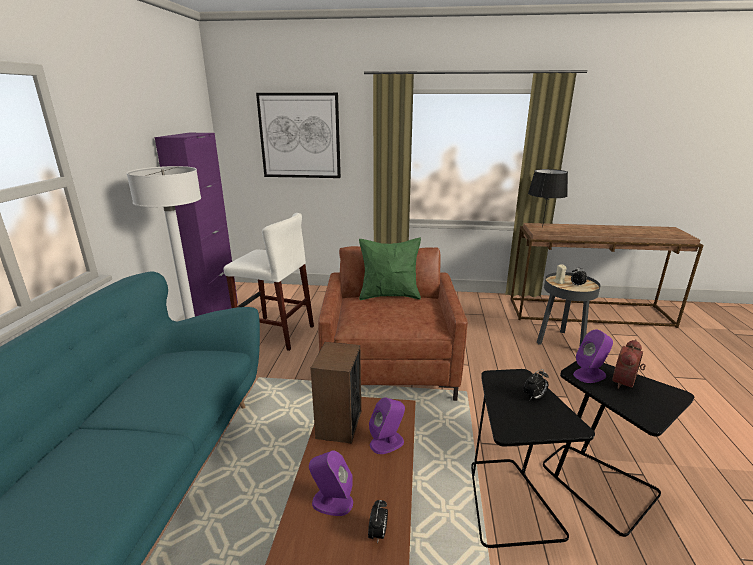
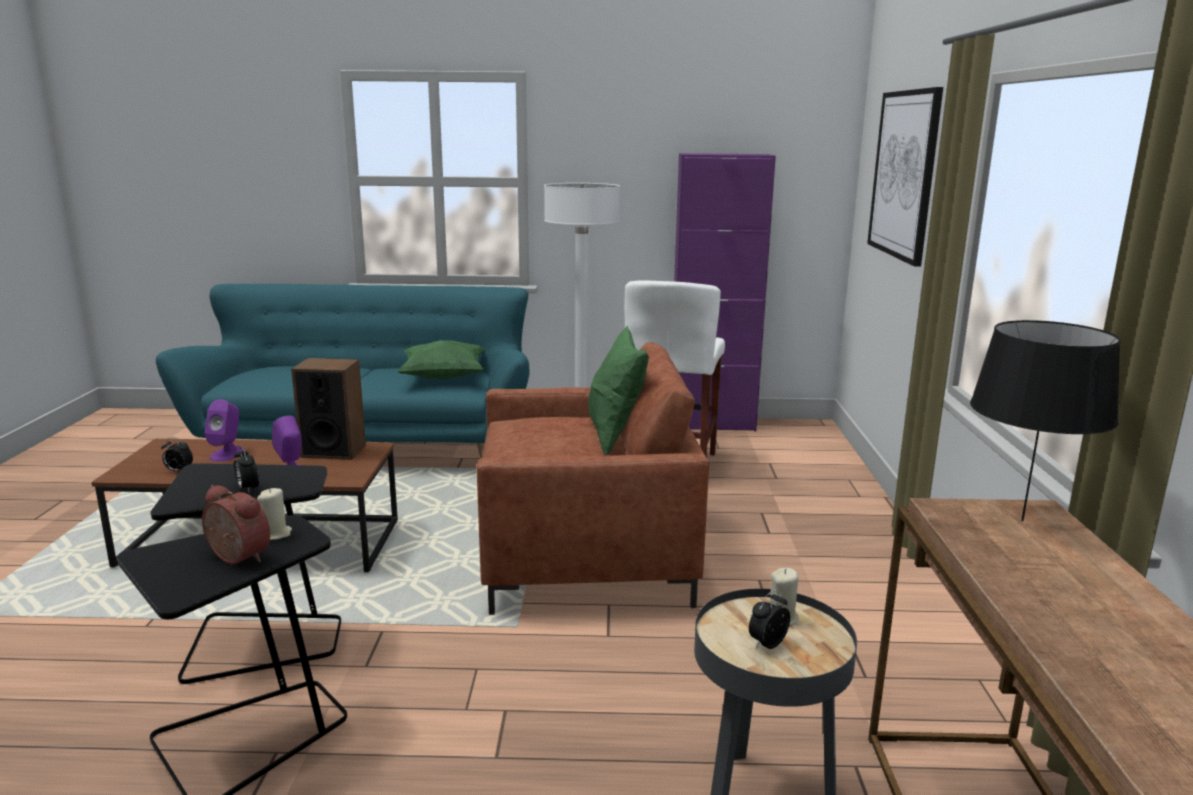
camera: 85 degrees right, 5 degrees down
purple speaker [573,330,613,383] -> beige candle [257,488,292,540]
none -> green pillow [398,340,484,379]

